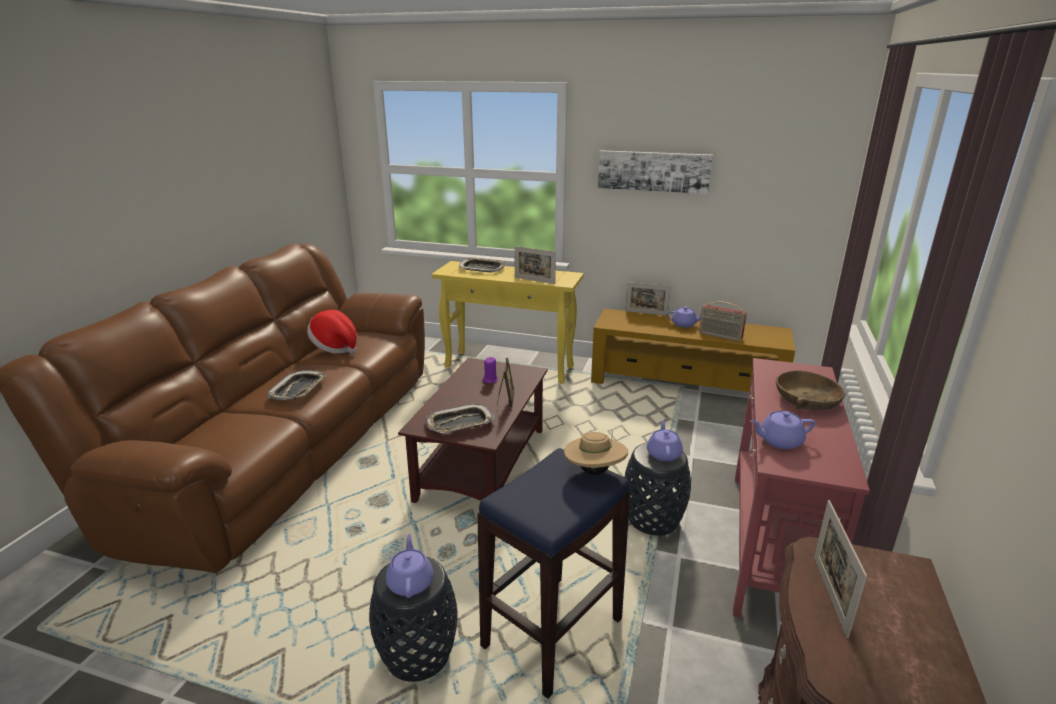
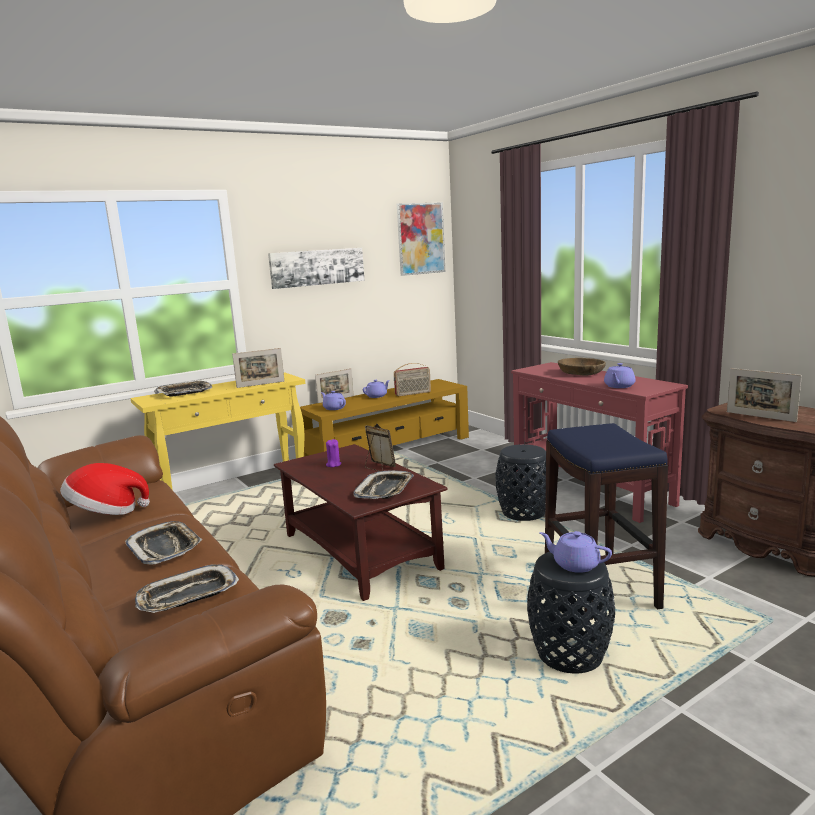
camera: 50 degrees left, 10 degrees down
beige hat [564,431,628,475] -> none
purple teapot [647,420,683,461] -> purple teapot moved to [321,391,346,410]
none -> tray [135,565,239,613]
none -> picture [397,203,445,276]

